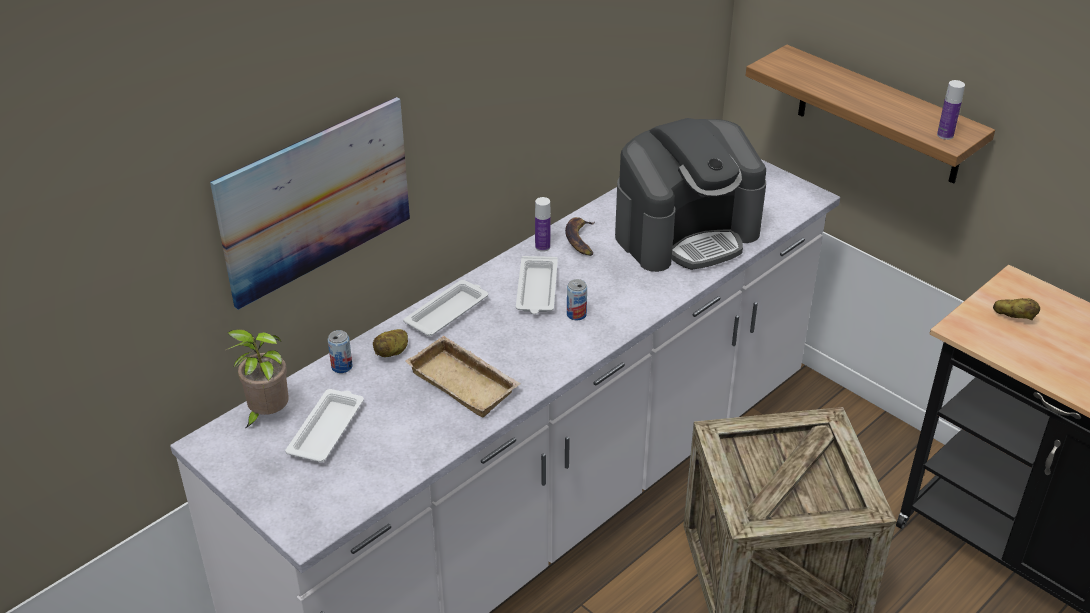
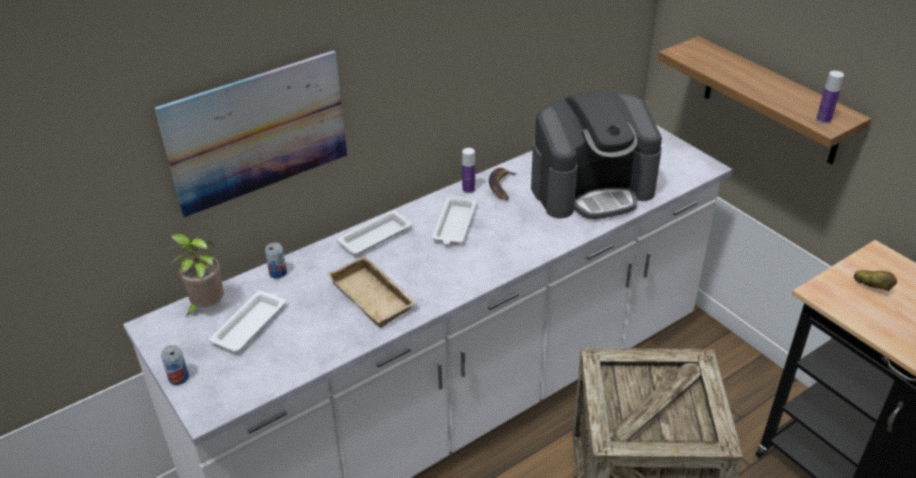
camera: 10 degrees right, 0 degrees up
potato [373,329,408,357] -> none
can [567,279,587,320] -> can moved to [161,345,189,385]

